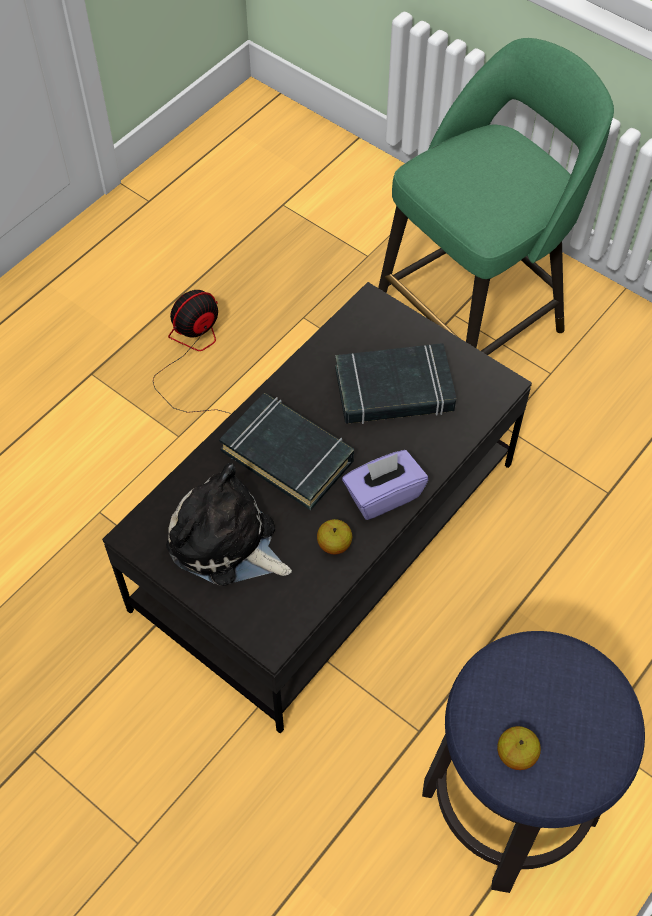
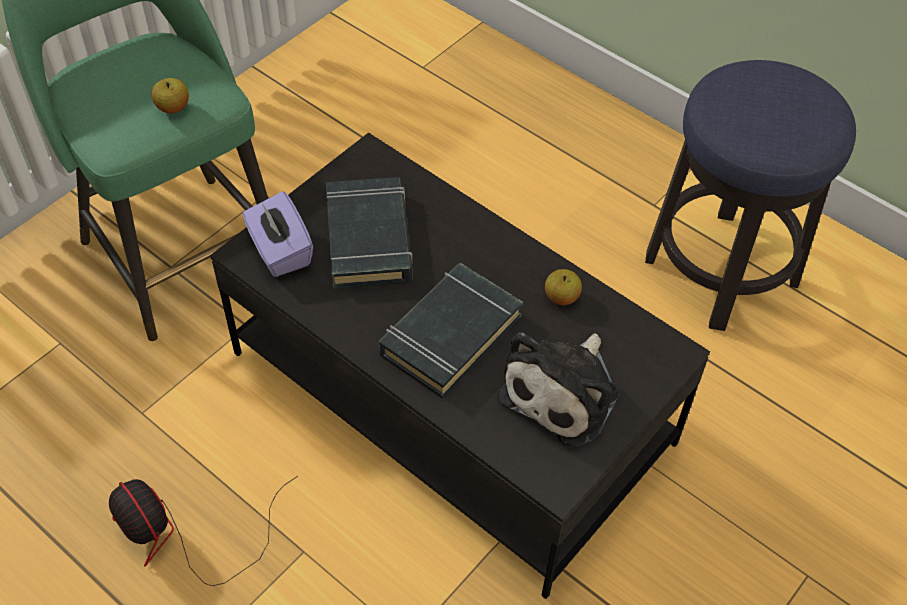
camera: 90 degrees left, 5 degrees down
purple tissue box [342,450,428,520] -> purple tissue box moved to [242,191,313,277]
apple [497,726,541,770] -> apple moved to [152,78,189,113]

